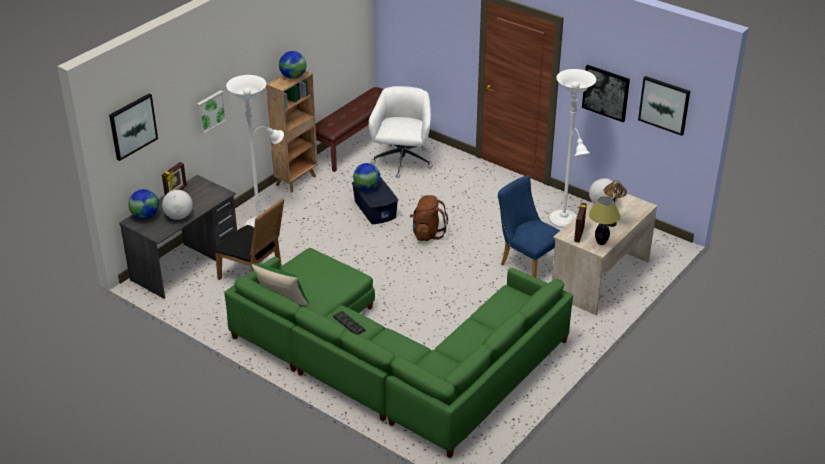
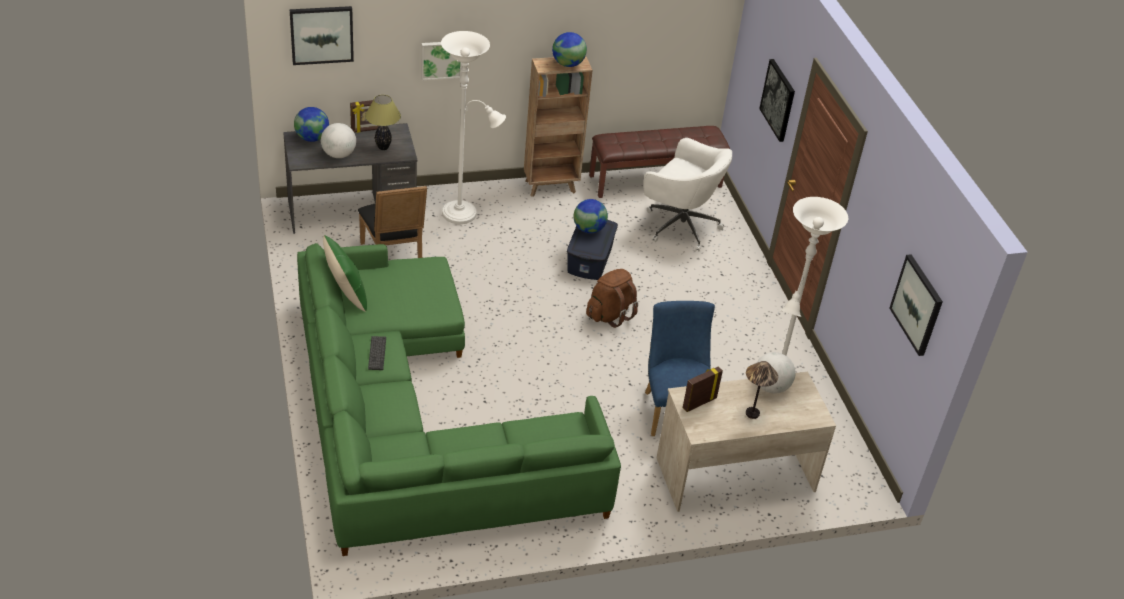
camera: 35 degrees right, 5 degrees up
white office chair [369,86,433,178] -> white office chair turned 75 degrees clockwise [643,138,732,251]
picture [582,65,630,122] -> picture moved to [759,59,795,142]
table lamp [589,196,620,245] -> table lamp moved to [365,95,401,150]

